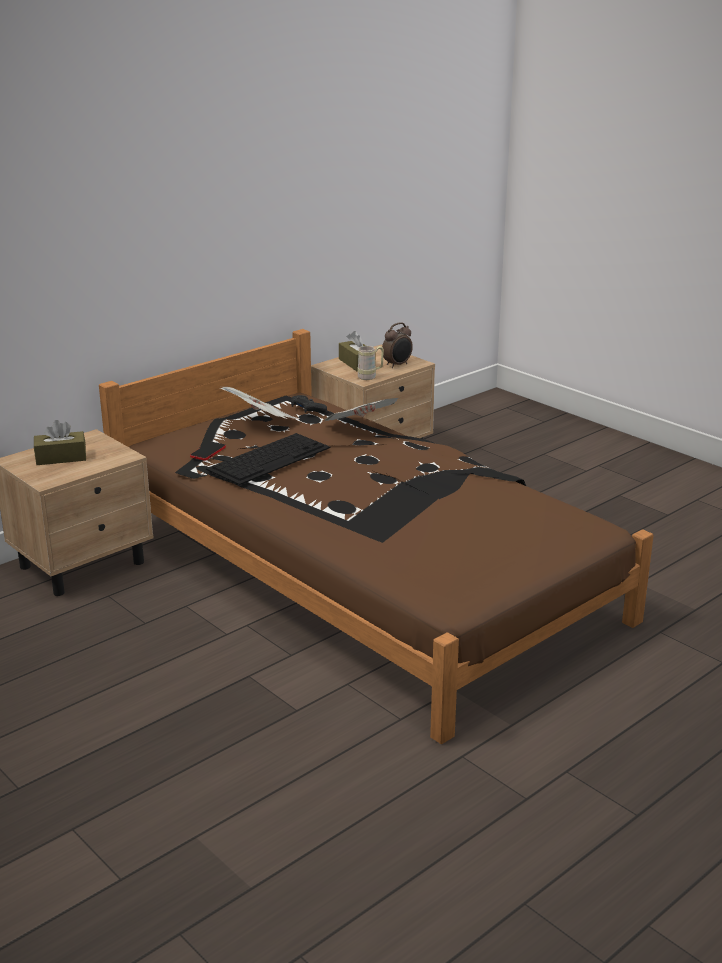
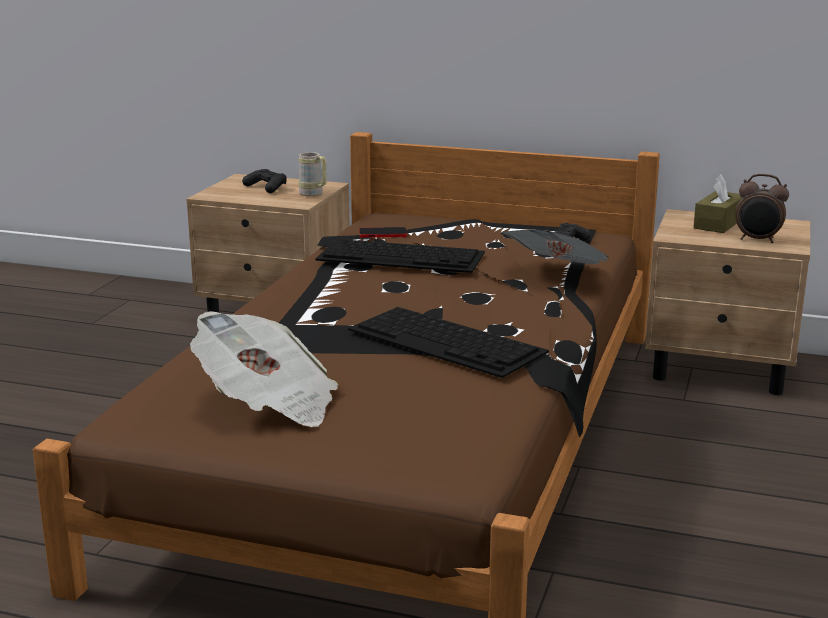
camera: 60 degrees right, 5 degrees down
brown tissue box [34,420,86,465] -> black game controller [242,169,287,193]
newspaper [220,387,300,419] -> newspaper moved to [190,311,338,427]
beige mug [357,346,384,380] -> beige mug moved to [298,152,327,196]
none -> keyboard [348,307,549,378]

